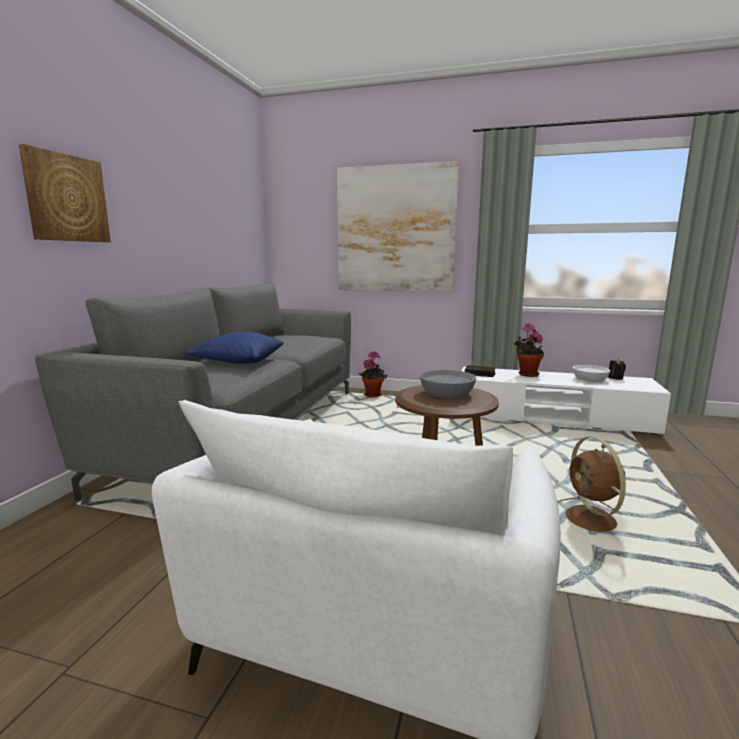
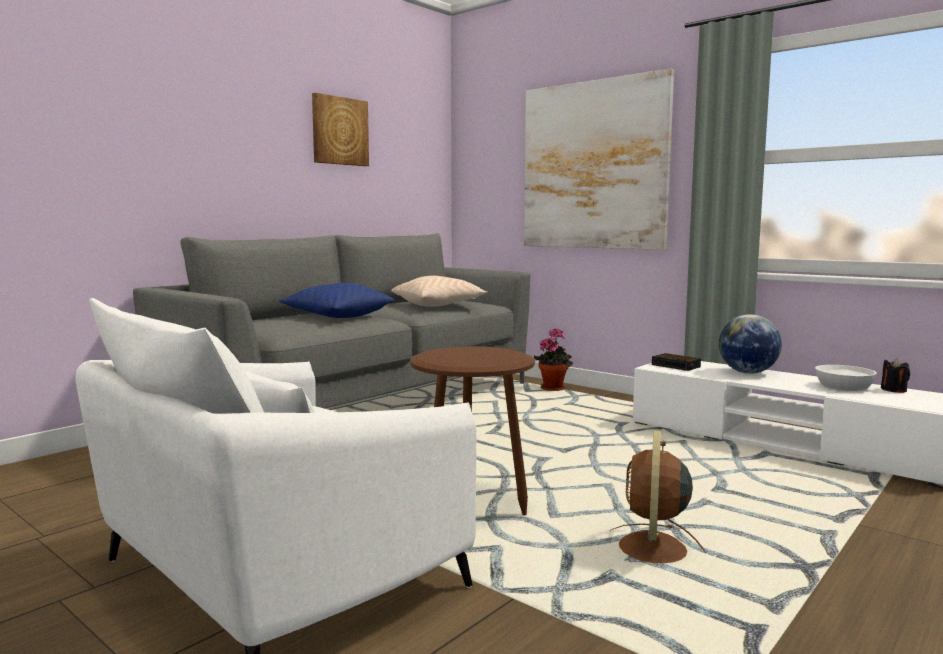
camera: 25 degrees right, 5 degrees down
picture [19,144,111,242] -> picture moved to [312,93,369,166]
grey bowl [420,370,476,398] -> none
potted plant [513,323,544,377] -> globe [719,314,782,374]
none -> beige pillow [391,276,488,307]

